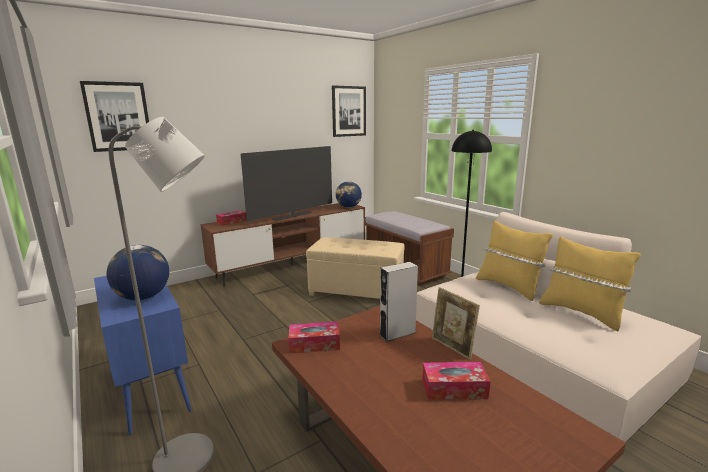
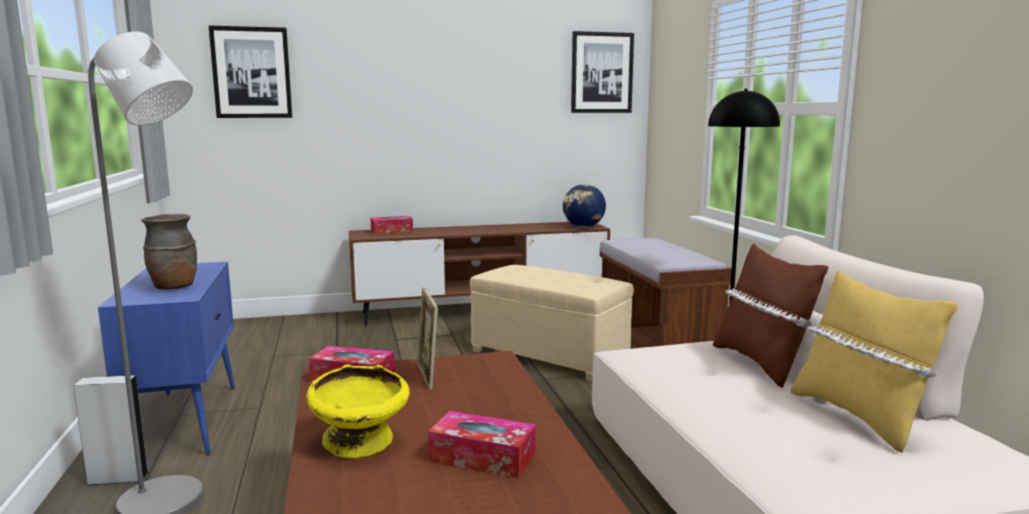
camera: 20 degrees right, 5 degrees down
globe [107,245,169,300] -> brown vase [141,214,197,289]
television [241,146,332,221] -> none
grey speaker [380,262,418,342] -> grey speaker moved to [73,375,148,486]
picture frame [432,287,480,360] -> picture frame moved to [417,287,438,389]
yellow pillow [476,221,553,301] -> brown pillow [713,244,829,388]
none -> yellow bowl [306,364,410,458]

